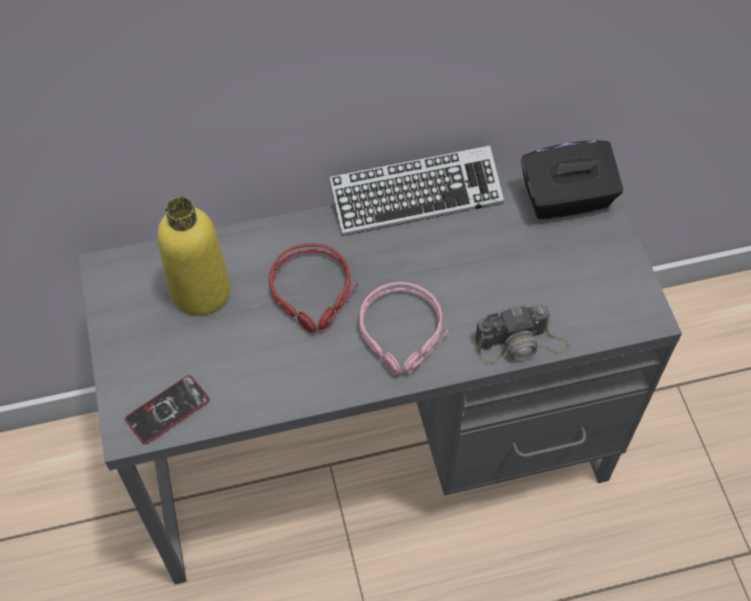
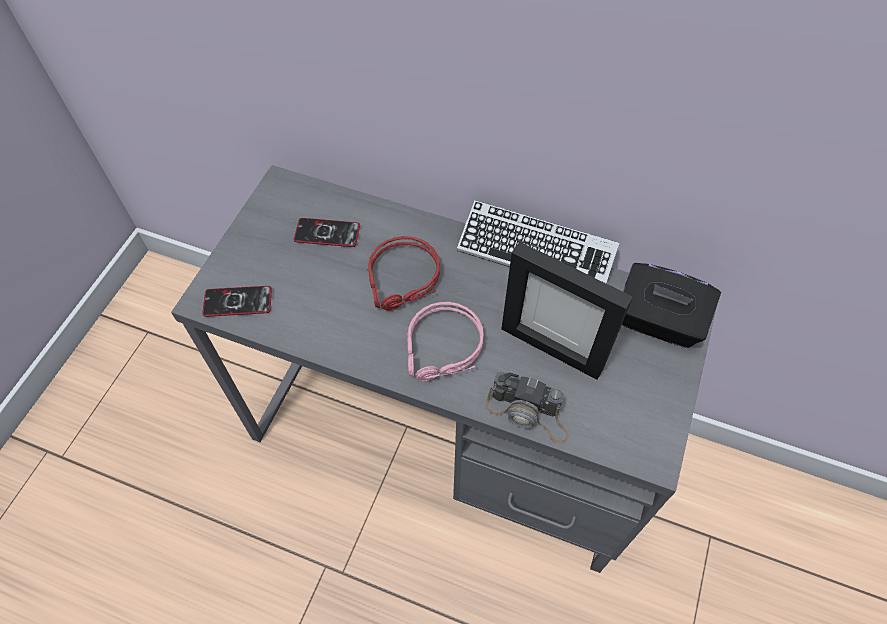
camera: 35 degrees right, 0 degrees up
yellow bottle [157,197,230,316] -> phone [294,218,360,247]
none -> picture frame [501,242,633,380]

